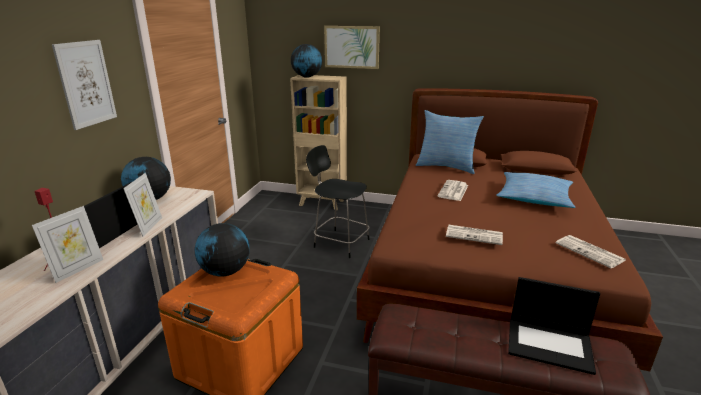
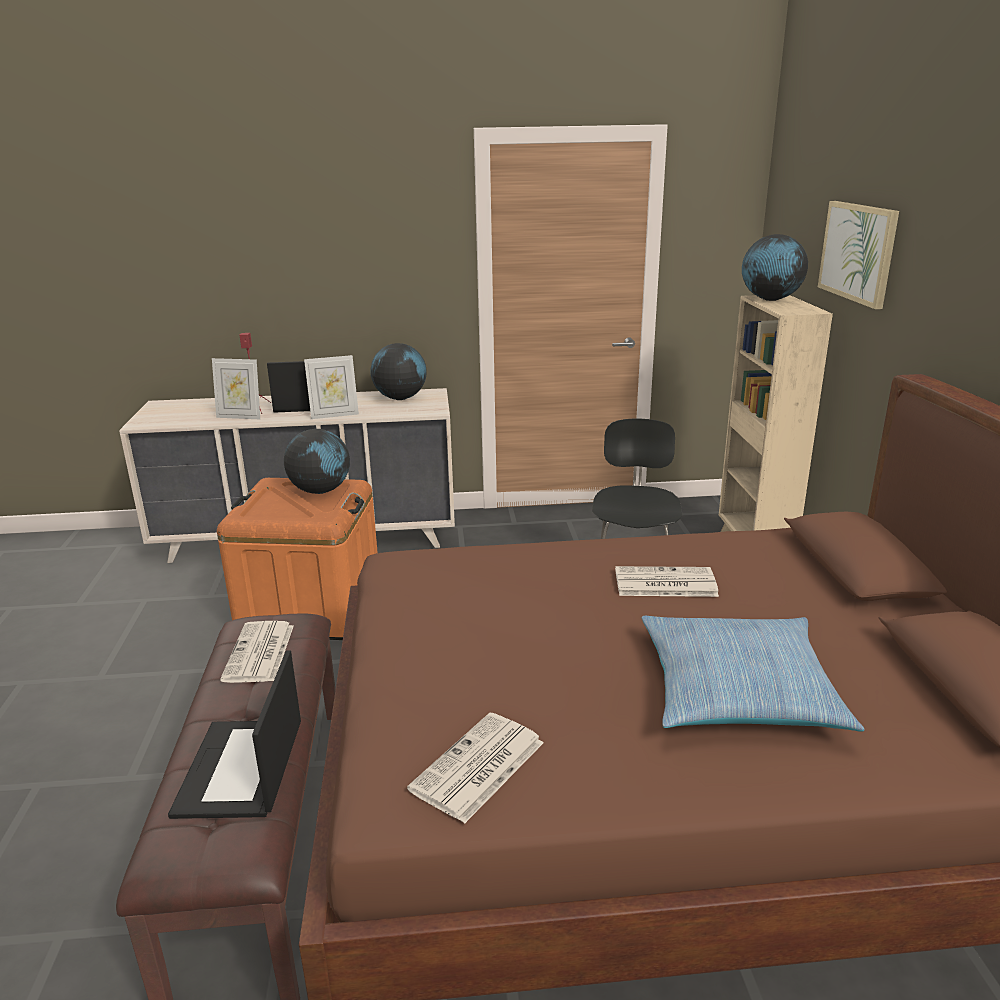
camera: 70 degrees right, 0 degrees up
picture [52,40,117,130] -> none
pillow [416,110,484,174] -> none
newspaper [446,225,503,245] -> newspaper moved to [220,621,294,683]

